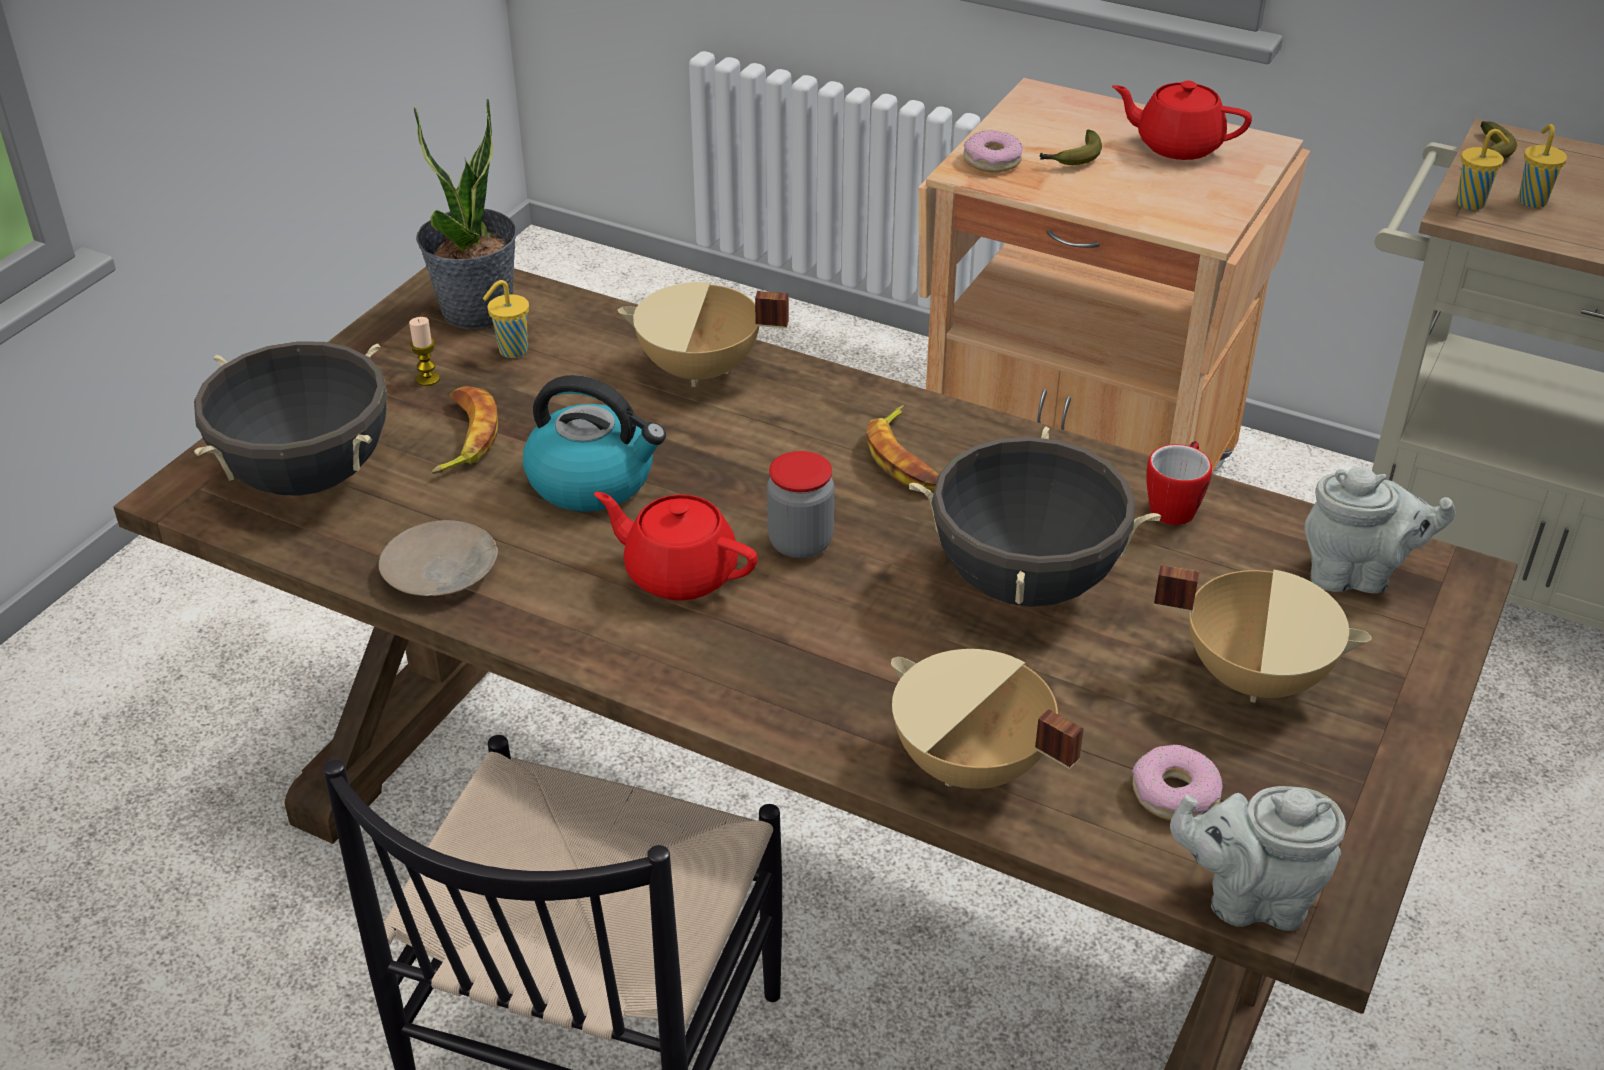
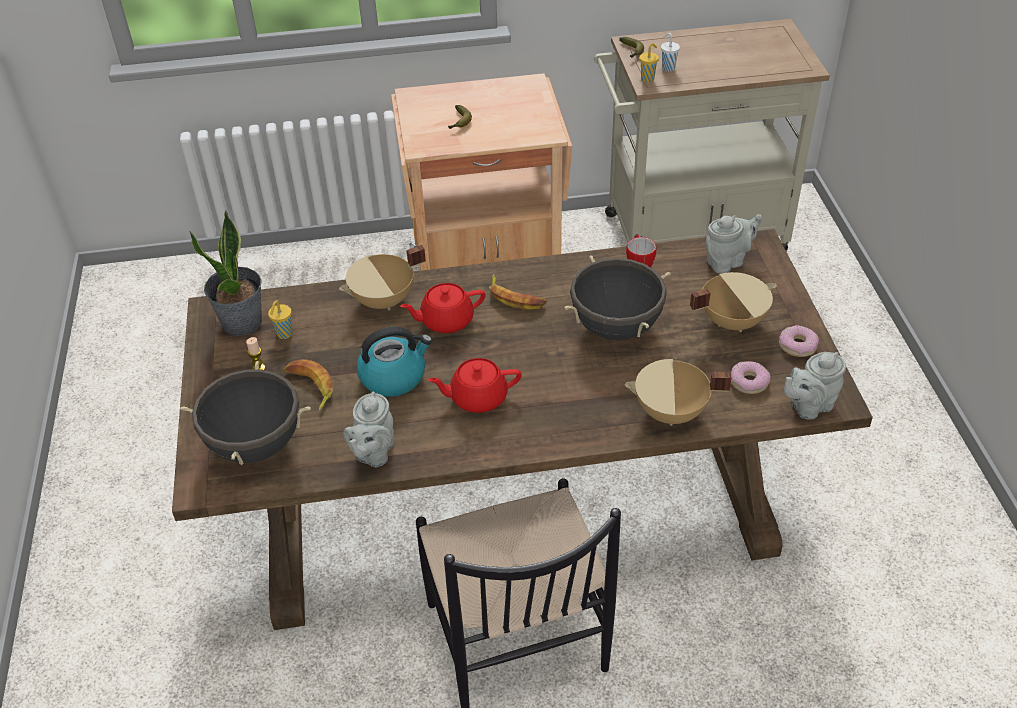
camera: 35 degrees left, 5 degrees up
beige plate [379,520,498,596] -> grey teapot [343,391,394,467]
jar [767,451,834,559] -> none
donut [963,130,1023,172] -> donut moved to [779,325,819,357]
red teapot [1112,81,1252,160] -> red teapot moved to [400,283,485,333]
yellow cup [1518,124,1567,208] -> white cup [661,33,680,72]

